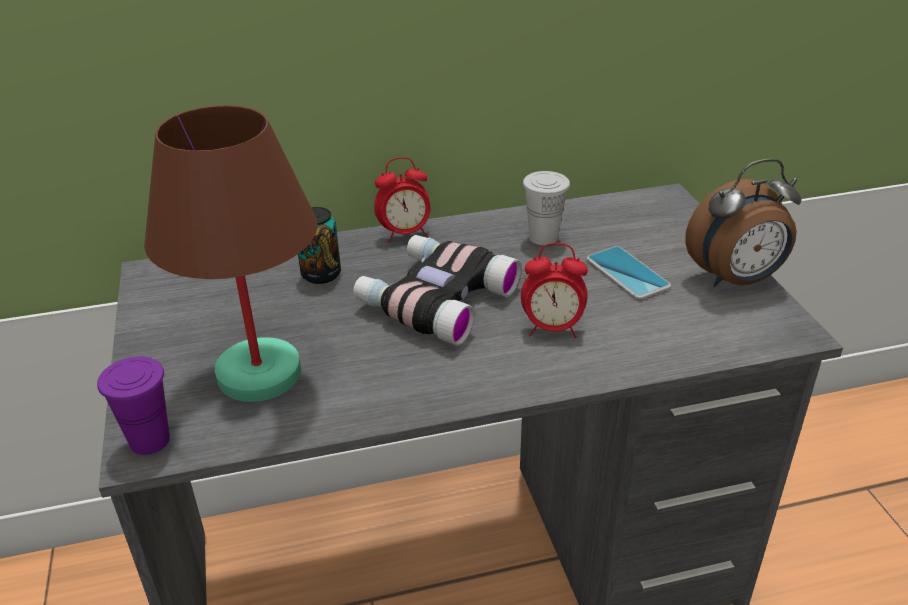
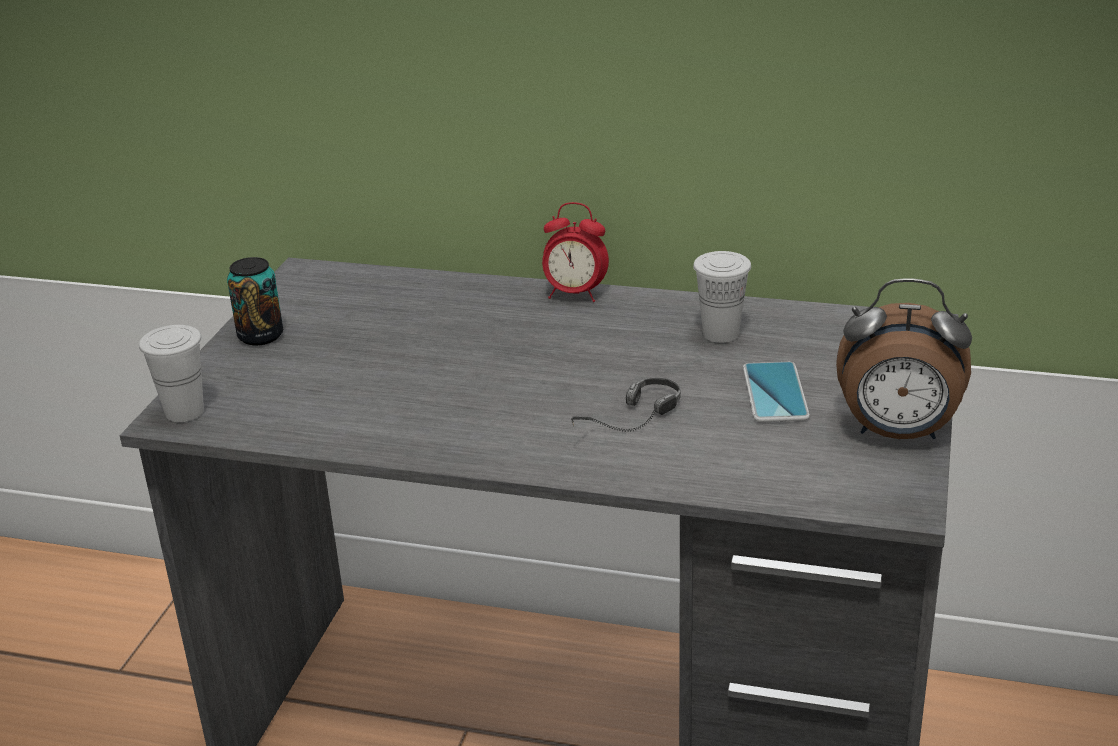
camera: 30 degrees right, 5 degrees down
purple cup [97,356,170,455] -> white cup [139,325,204,422]
brown table lamp [144,105,318,402] -> none
can [298,207,341,284] -> can moved to [227,257,283,345]
binoculars [353,235,522,346] -> none
alarm clock [521,243,588,338] -> headphones [571,378,681,432]

